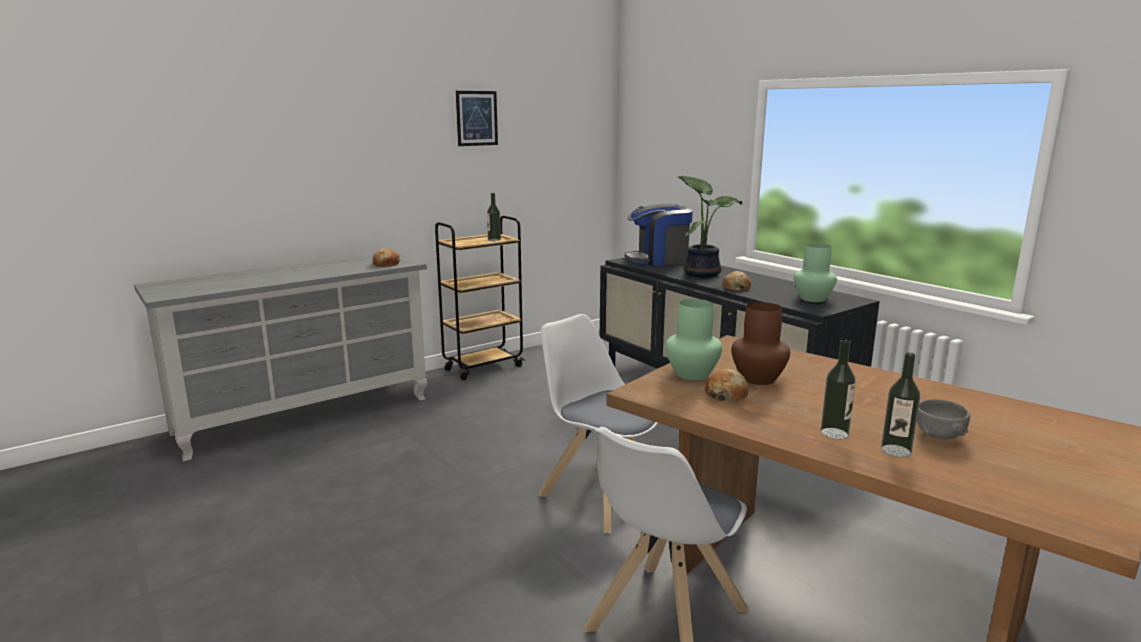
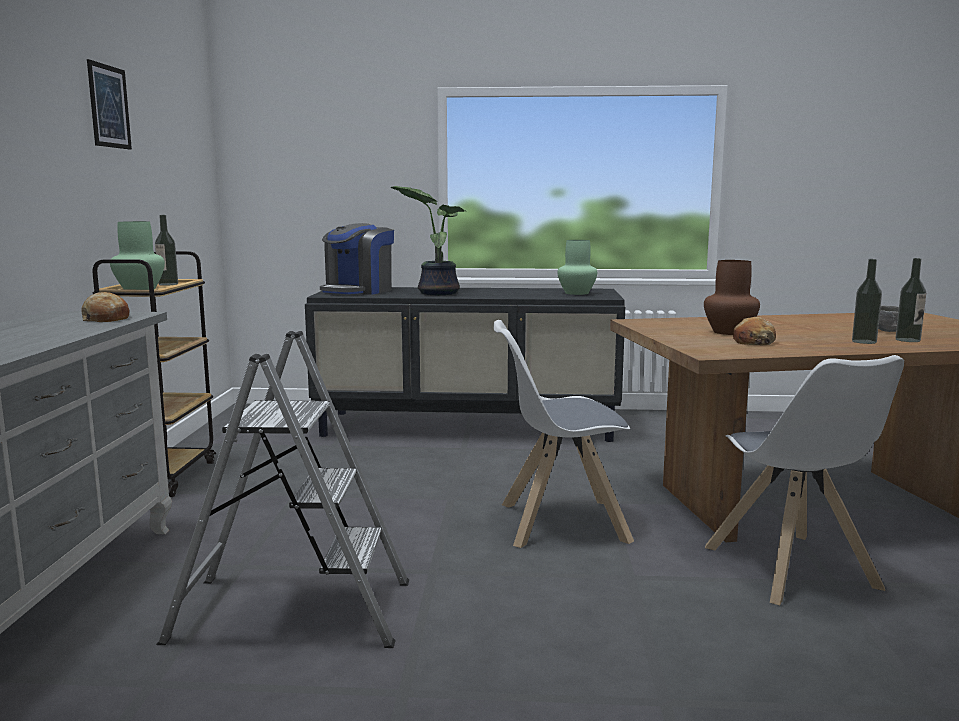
camera: 50 degrees left, 5 degrees down
green vase [665,299,722,380] -> green vase moved to [110,221,165,290]
bread [723,271,751,291] -> none
none -> grey step ladder [156,331,409,648]

